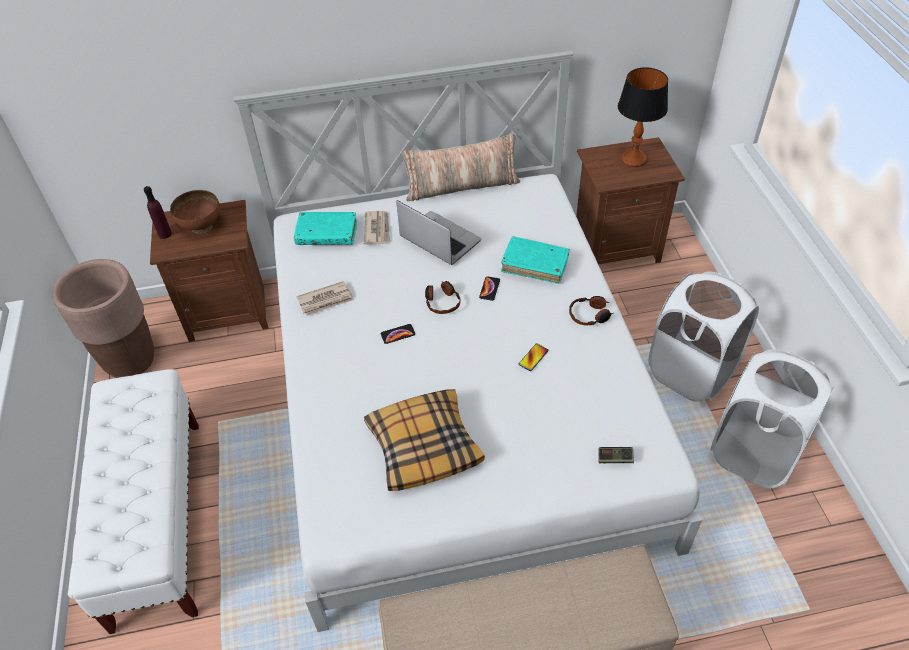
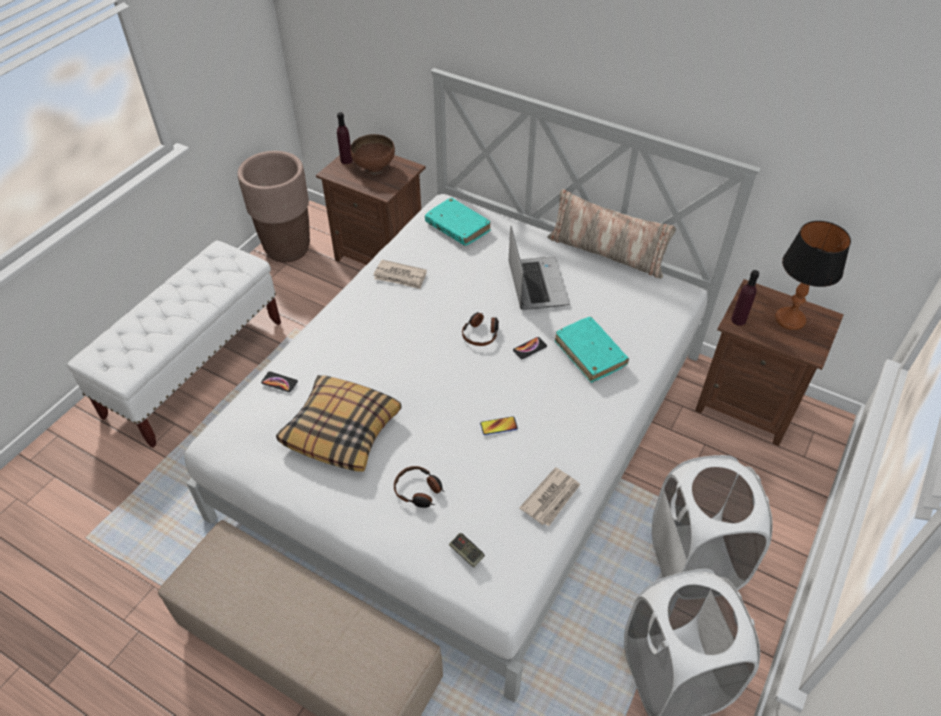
camera: 40 degrees right, 0 degrees up
newspaper [364,211,390,245] -> newspaper moved to [519,467,580,526]
phone [381,324,415,344] -> phone moved to [261,371,298,392]
headphones [569,296,613,325] -> headphones moved to [394,466,445,508]
none -> purple bottle [731,270,759,326]

